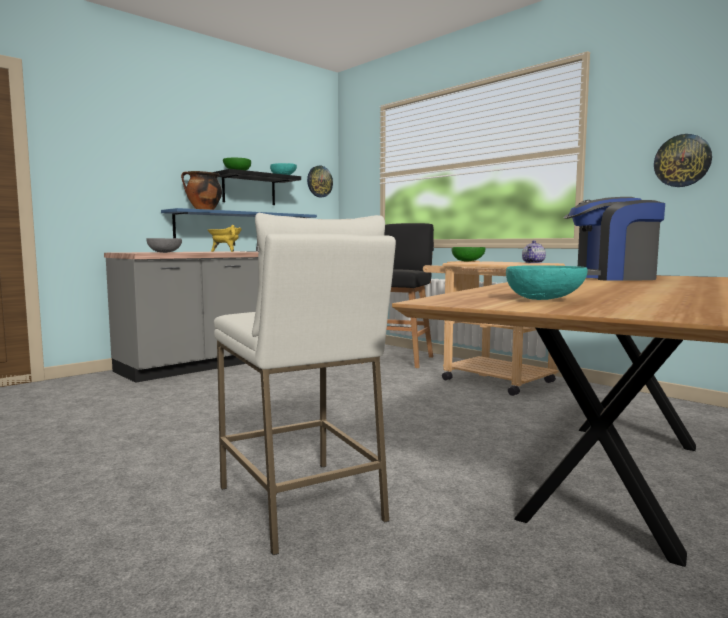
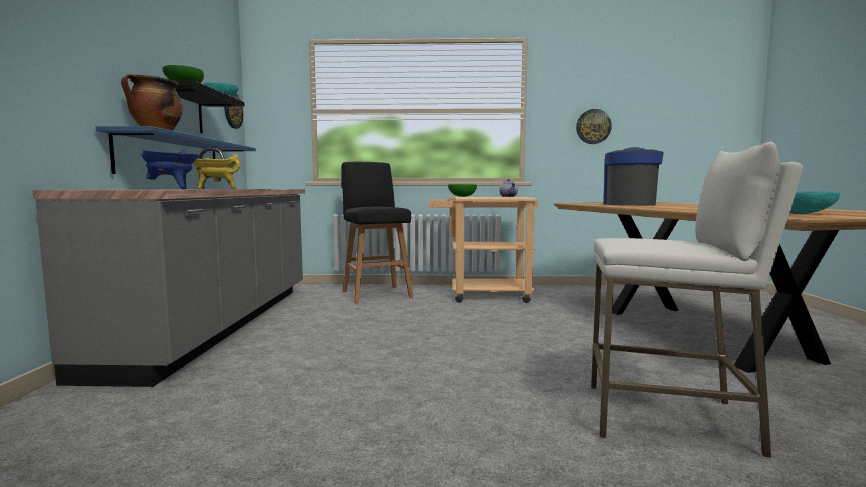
camera: 45 degrees left, 0 degrees up
grey bowl [146,238,182,253] -> blue cooking pot [140,149,200,189]
coffee machine [564,197,665,281] -> coffee machine turned 150 degrees clockwise [603,147,664,206]

